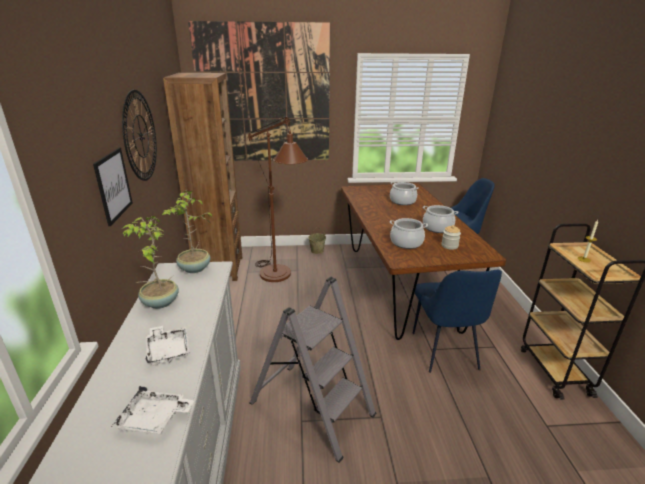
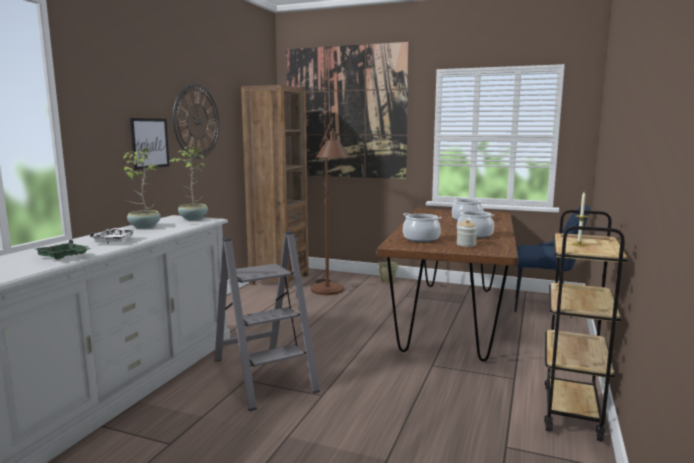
camera: 25 degrees right, 15 degrees down
white tray [111,386,194,434] -> green tray [36,239,91,259]
blue chair [413,270,502,373] -> none

